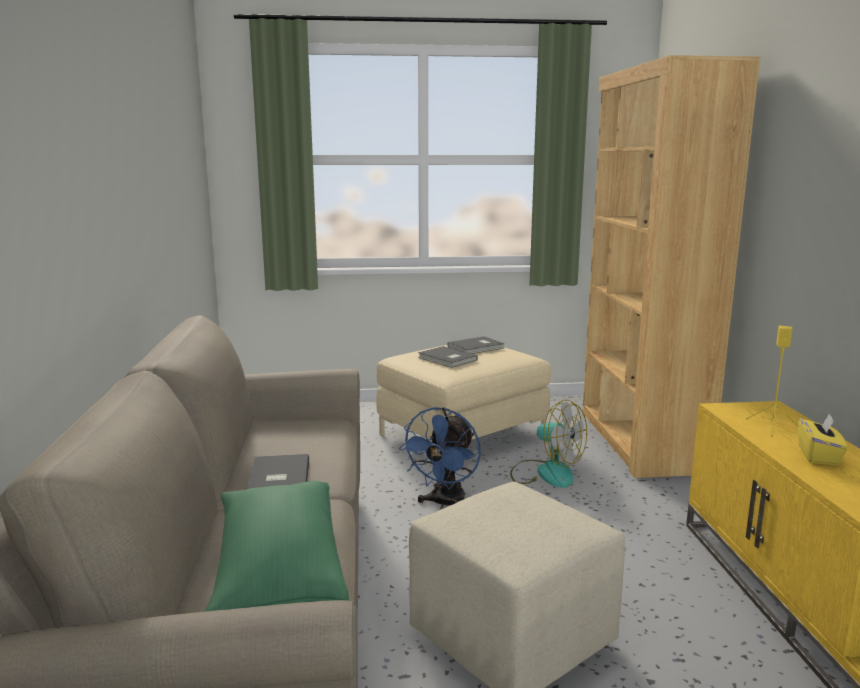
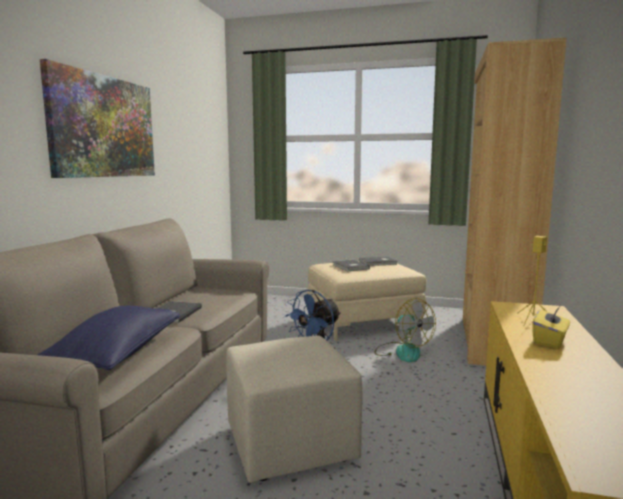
camera: 20 degrees right, 5 degrees down
green pillow [205,480,349,612] -> blue pillow [38,305,180,370]
none -> picture [40,59,155,178]

